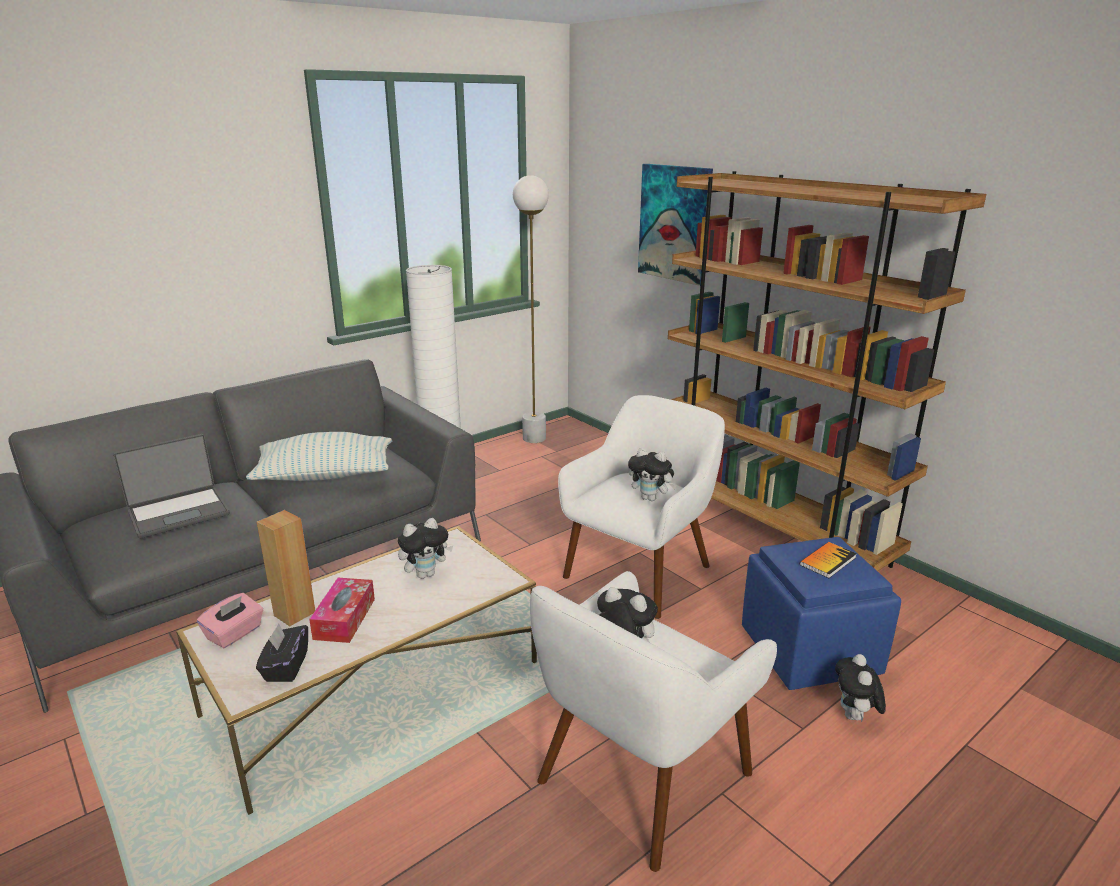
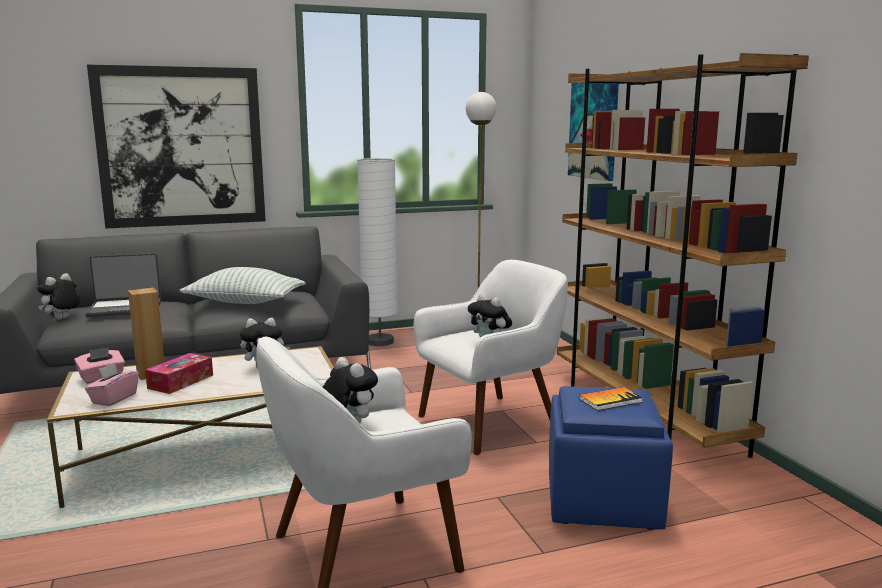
camera: 20 degrees right, 10 degrees down
black tissue box [256,623,308,682] -> pink tissue box [85,362,139,406]
plush toy [835,654,886,723] -> plush toy moved to [37,273,80,320]
none -> picture [87,65,266,228]

